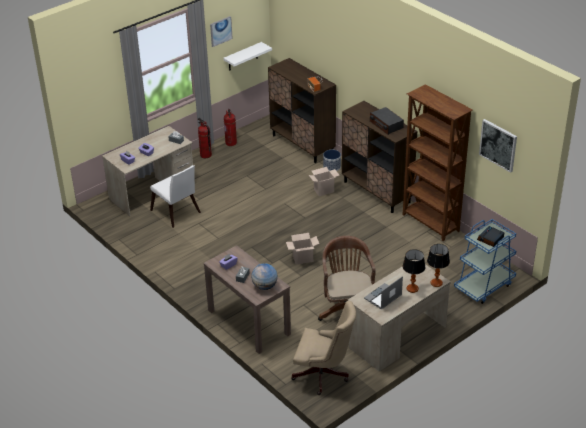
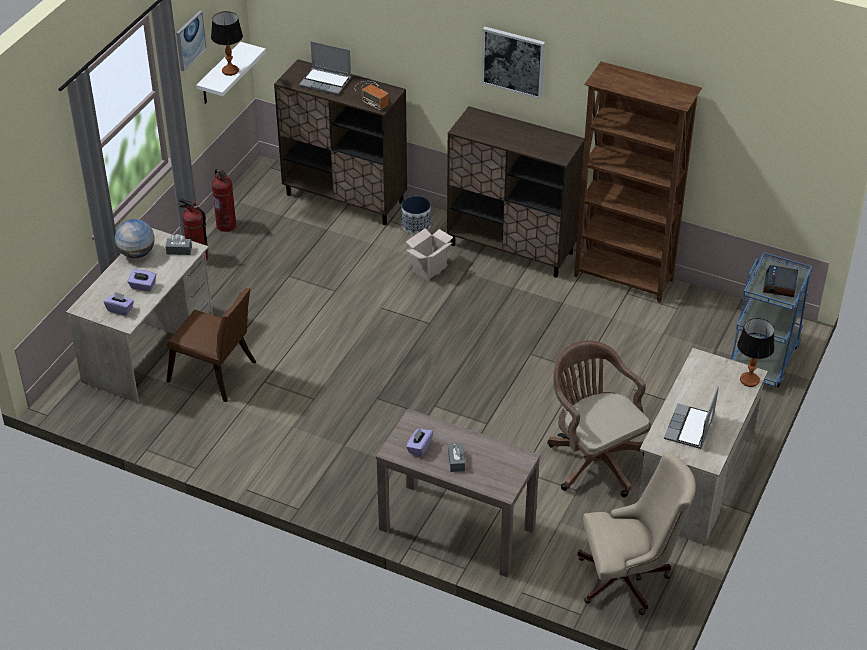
camera: 25 degrees left, 5 degrees up
white chair [150,165,201,228] -> brown chair [166,288,256,402]
globe [251,263,278,290] -> globe moved to [115,219,155,258]
cardboard box [286,233,319,265] -> none
radio [370,107,404,135] -> none
table lamp [403,249,425,293] -> table lamp moved to [211,11,243,76]
picture [479,119,517,173] -> picture moved to [482,27,545,99]
none -> laptop [299,41,351,95]

